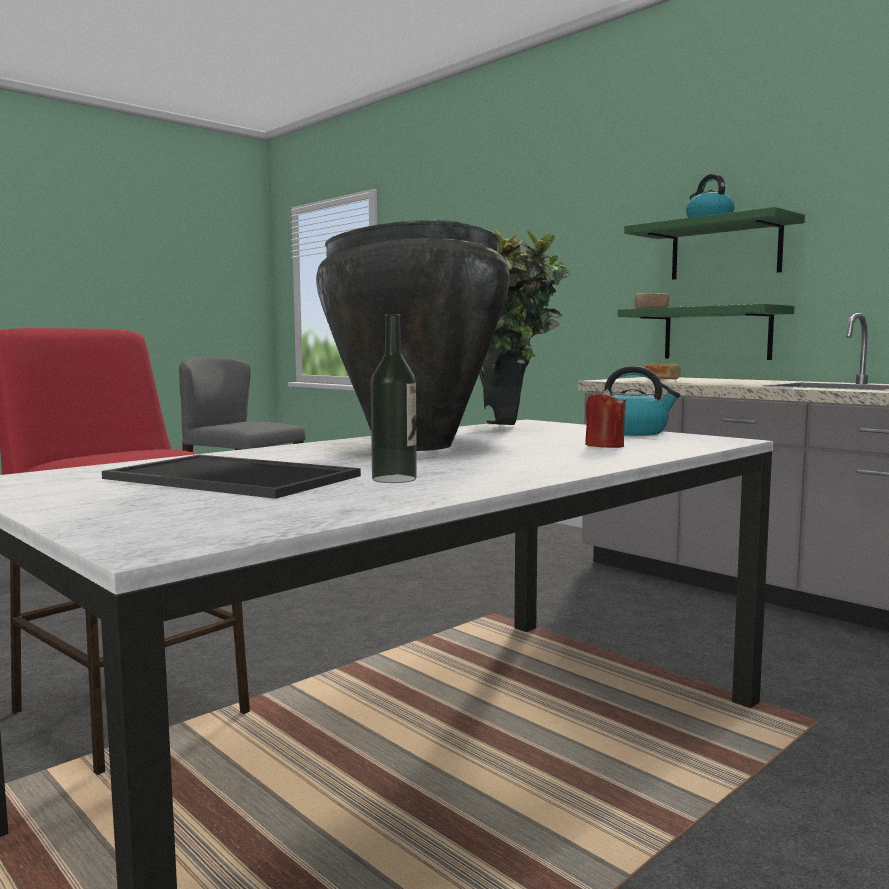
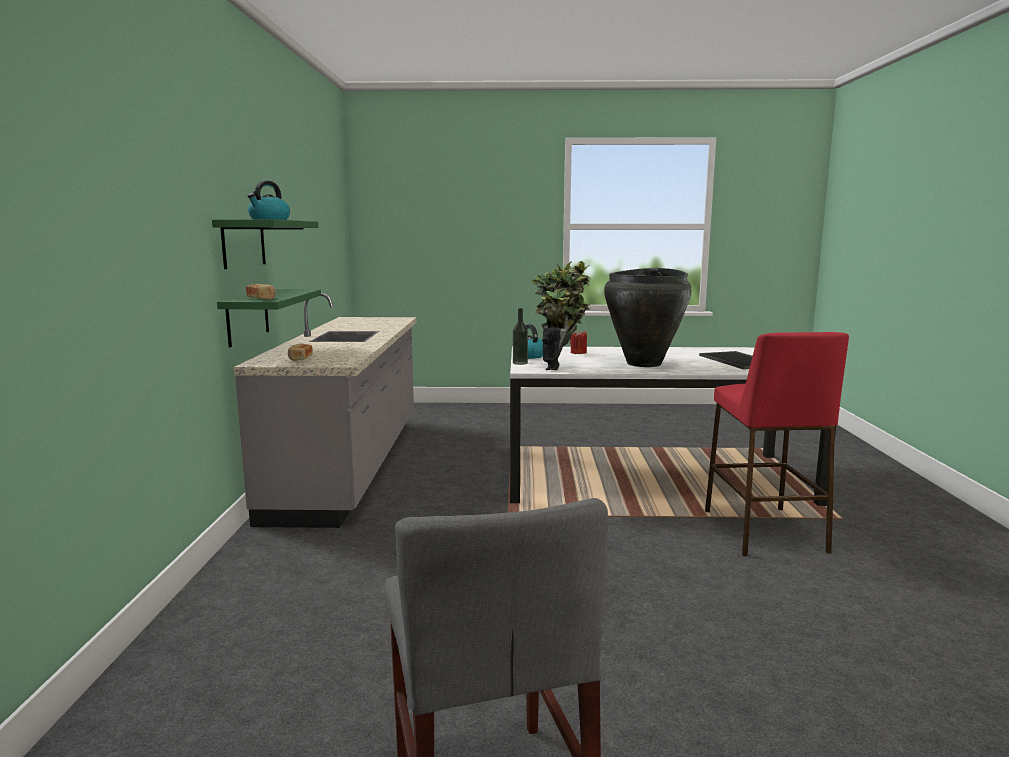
camera: 135 degrees left, 5 degrees up
bottle [371,314,417,483] -> bottle moved to [513,308,528,365]

